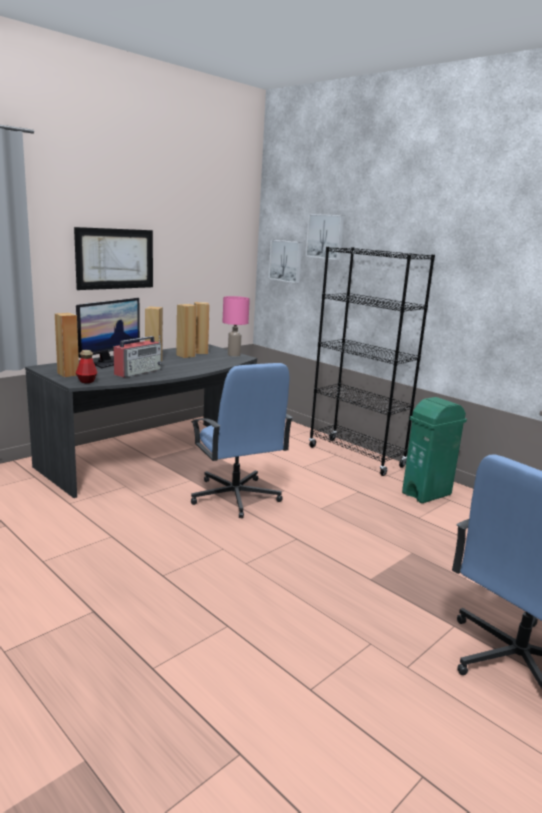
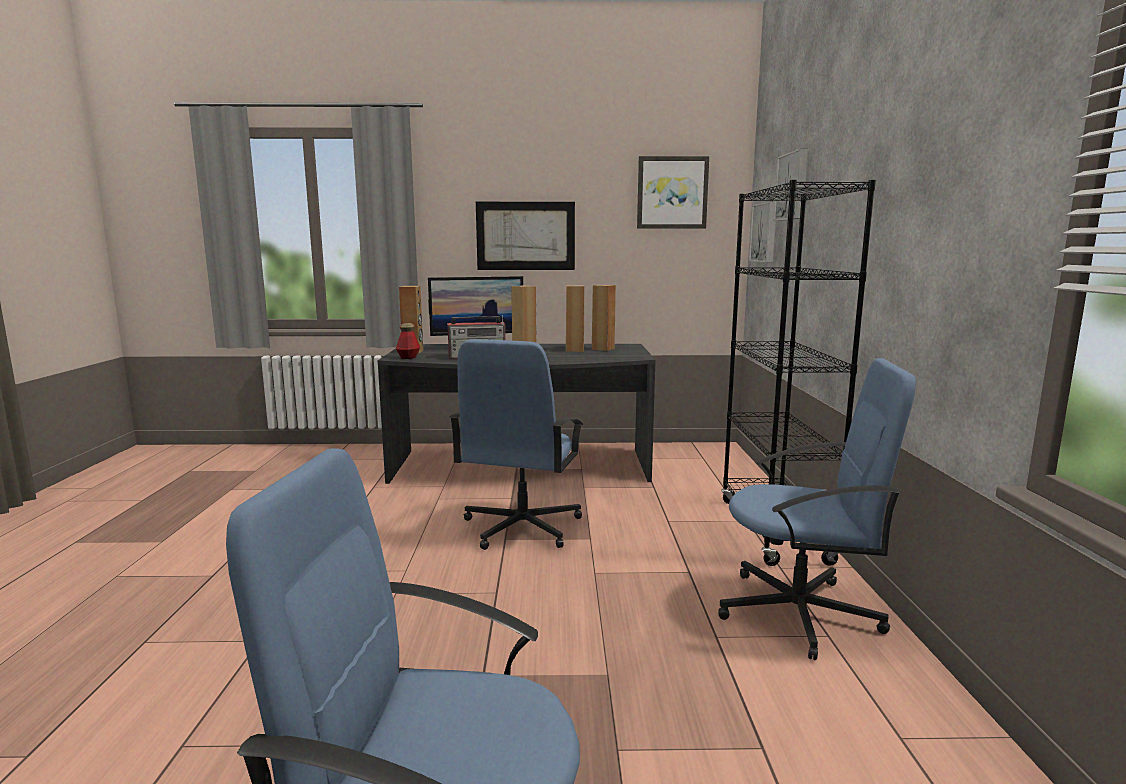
camera: 45 degrees right, 5 degrees down
pink table lamp [223,296,250,357] -> none
green trash can [402,397,467,503] -> blue office chair [718,358,916,660]
none -> picture [637,156,709,228]

